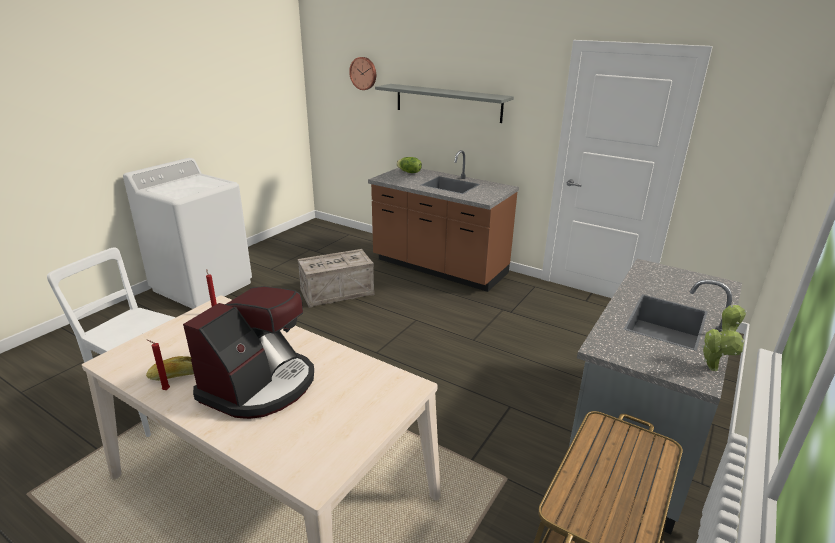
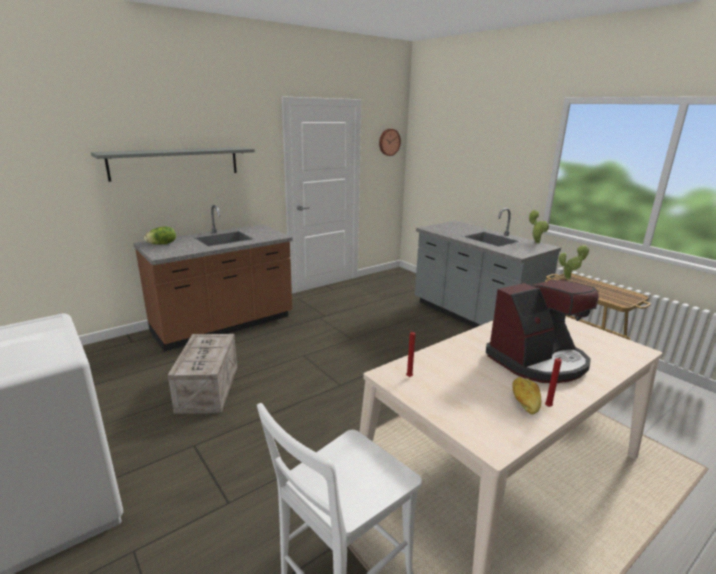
camera: 70 degrees left, 5 degrees down
coffee machine [183,286,314,419] -> coffee machine turned 105 degrees clockwise [486,280,599,383]
wall clock [349,57,376,90] -> wall clock moved to [379,129,401,156]
none -> potted plant [559,245,589,280]

